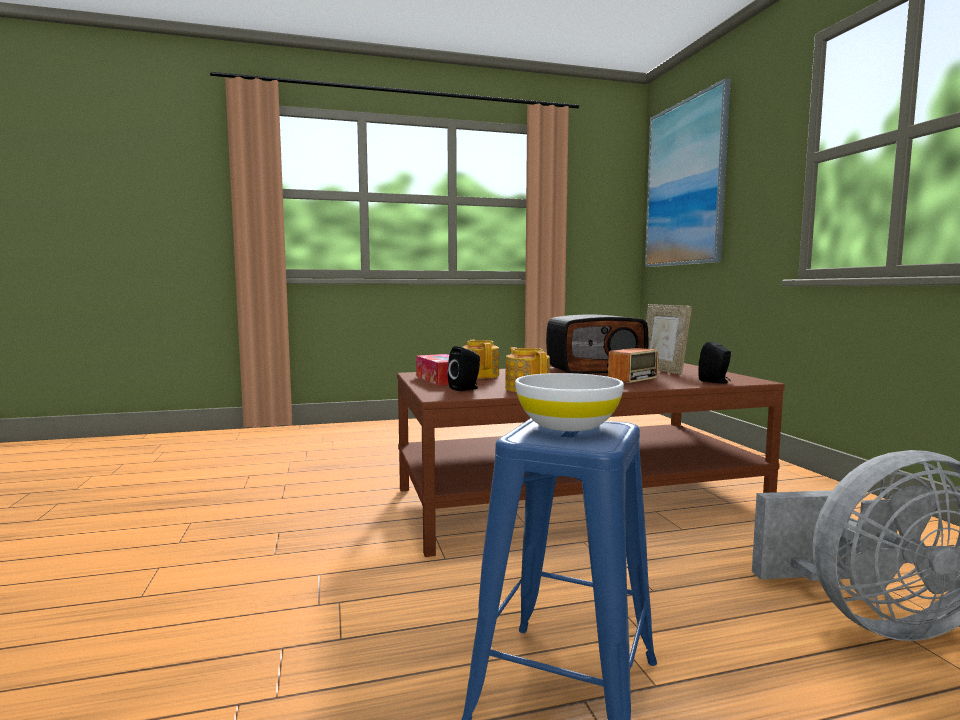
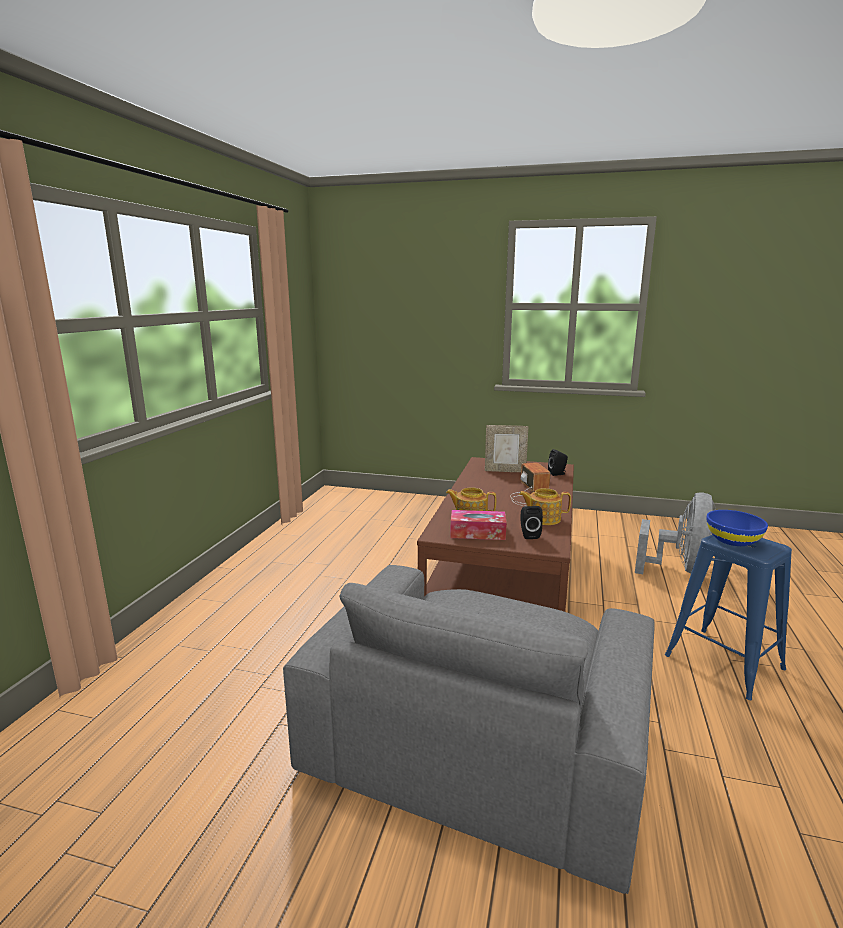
camera: 60 degrees left, 10 degrees up
white bowl [515,373,624,431] -> blue bowl [707,510,768,546]
radio [546,314,648,374] -> none
picture [645,78,731,267] -> none
none -> grey armchair [283,565,654,894]

